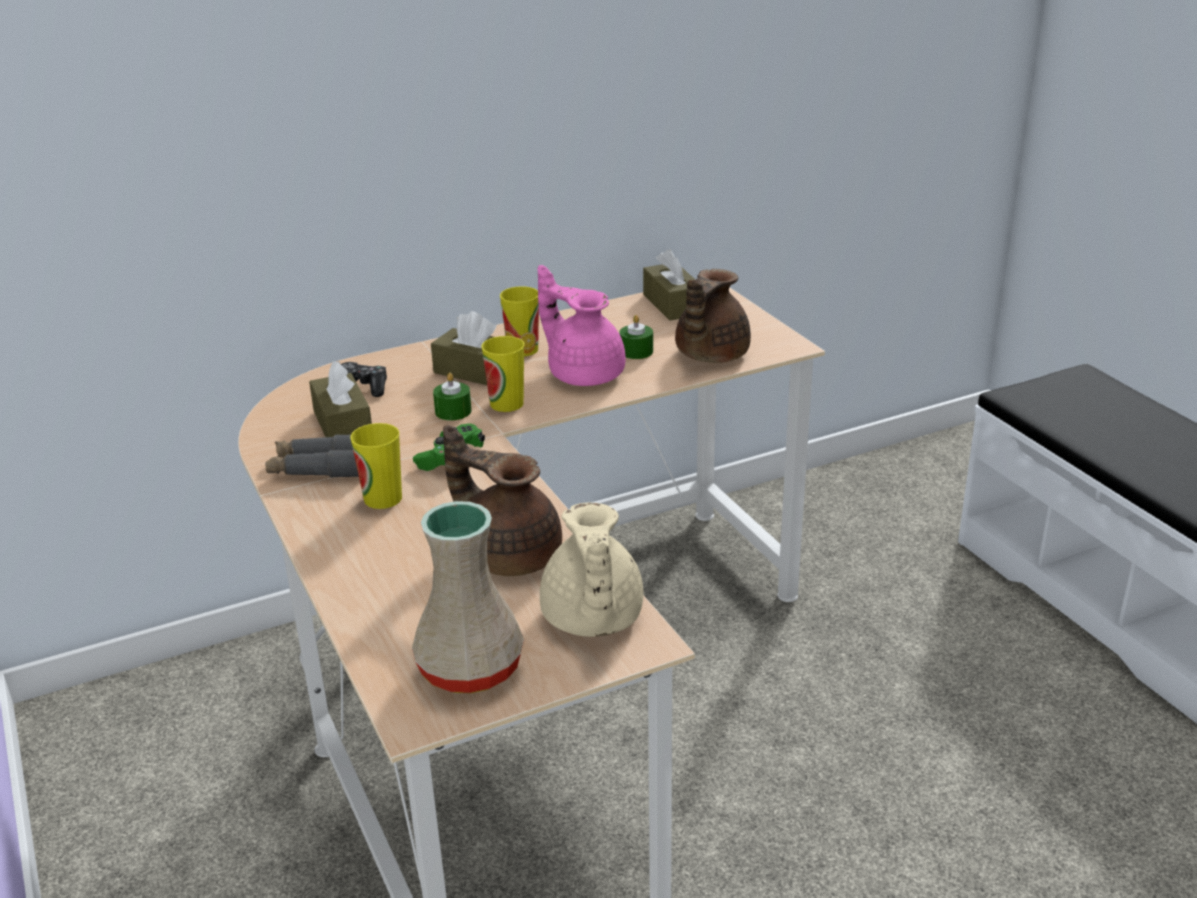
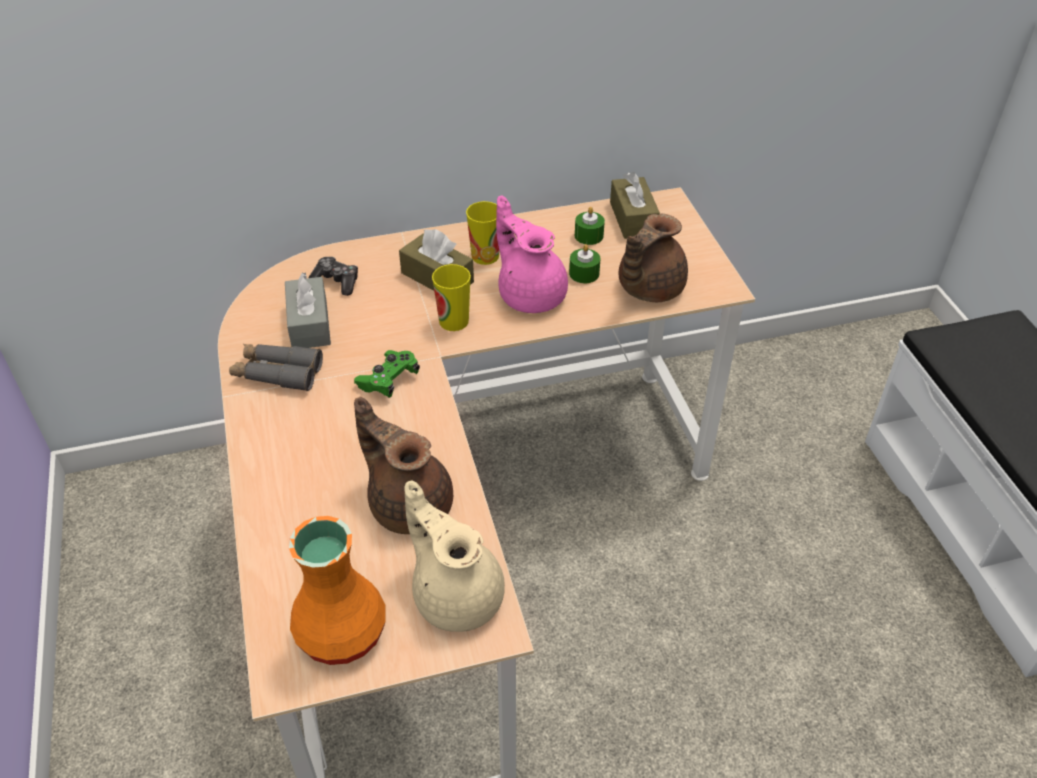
camera: 10 degrees right, 15 degrees up
brown tissue box [309,361,372,437] -> grey tissue box [285,273,331,348]
cup [350,423,402,509] -> none
beige vase [412,501,524,694] -> orange vase [289,516,386,665]
green candle [433,373,471,420] -> green candle moved to [575,207,605,245]
beige teapot [540,503,644,637] -> beige teapot turned 135 degrees clockwise [404,480,505,632]

